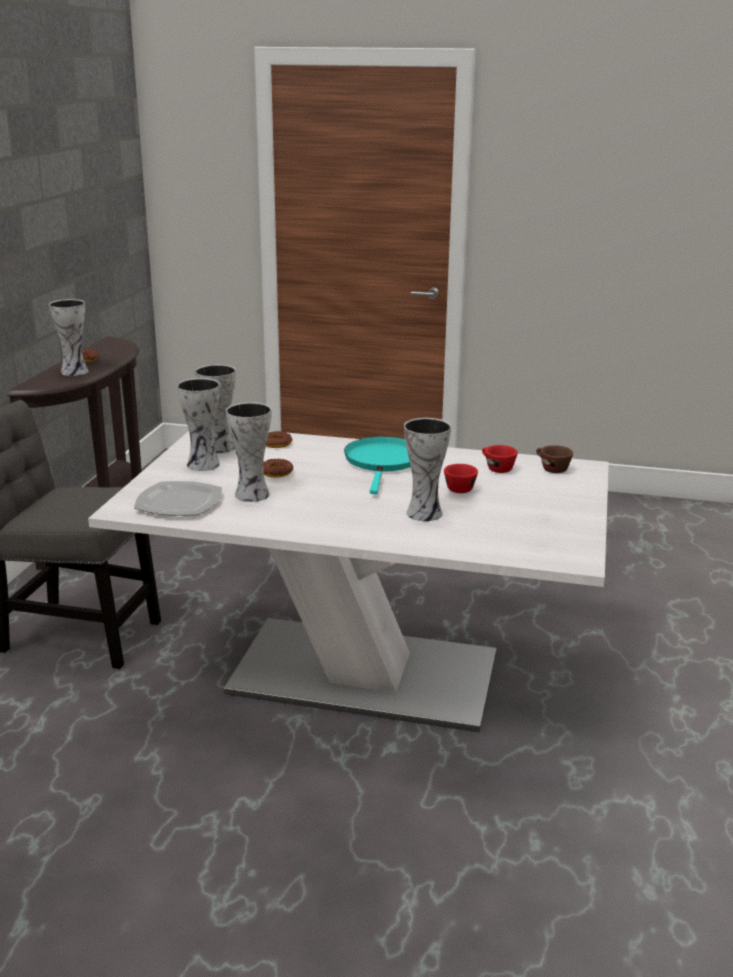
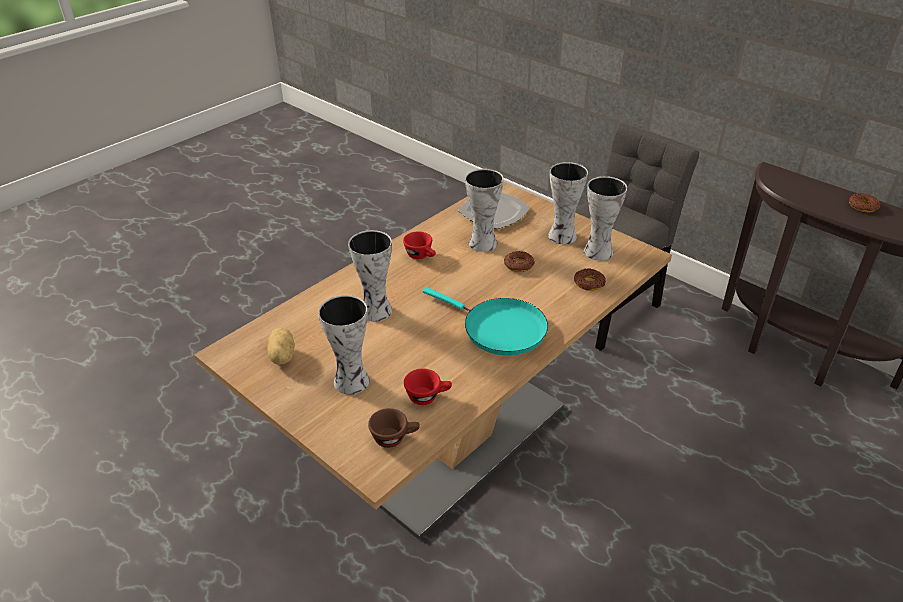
camera: 120 degrees right, 15 degrees up
vase [49,299,88,376] -> vase moved to [318,295,370,395]
white dining table [88,431,609,733] -> brown dining table [194,182,672,540]
red cup [444,464,478,493] -> red cup moved to [403,231,436,259]
none -> potato [267,328,295,365]

